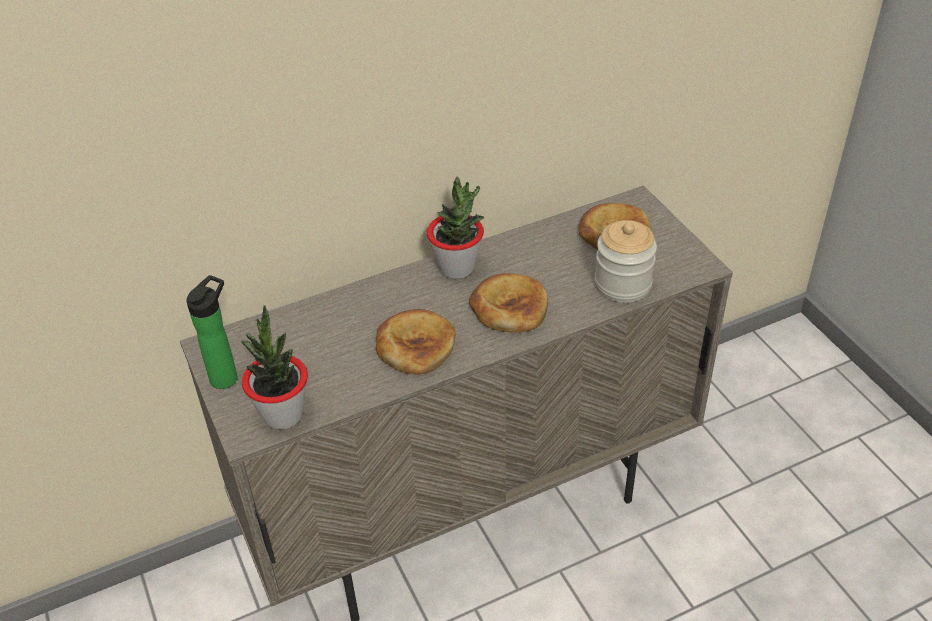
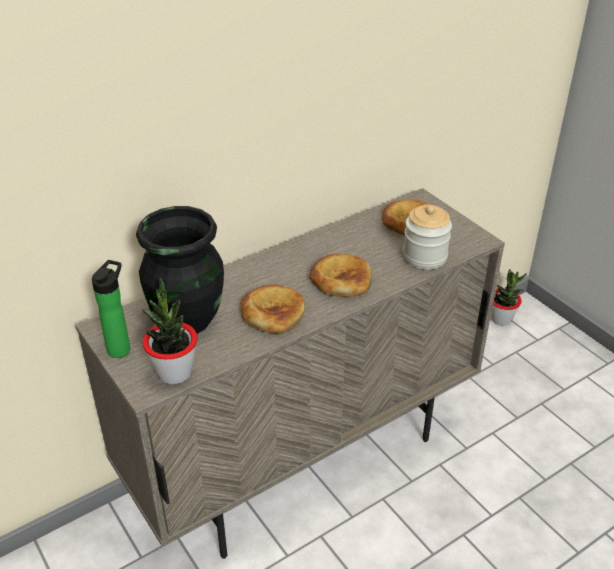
camera: 10 degrees left, 5 degrees down
potted plant [427,177,484,279] -> potted plant moved to [491,269,527,326]
none -> black vase [136,206,224,334]

